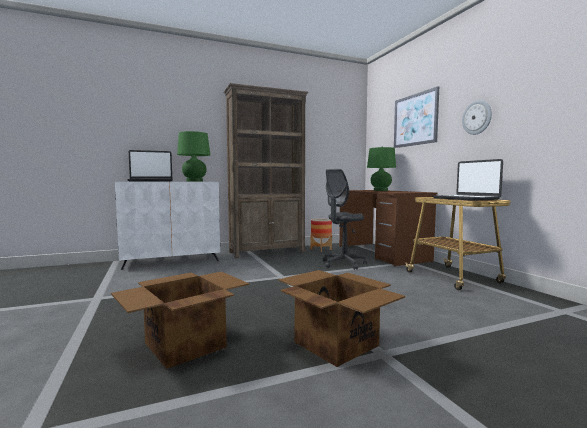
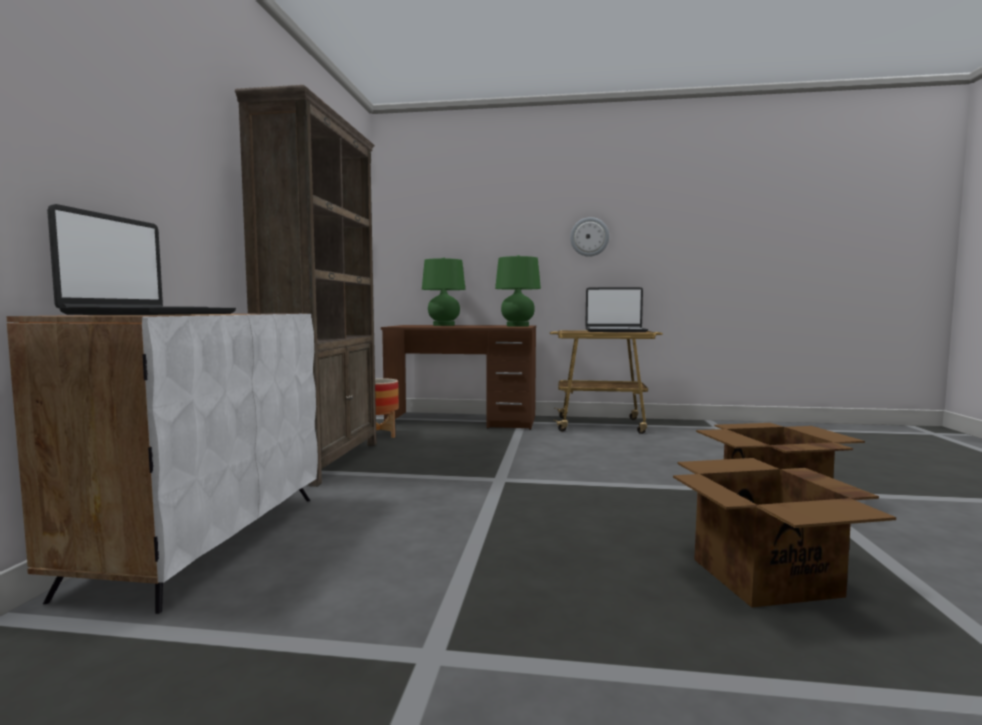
camera: 60 degrees left, 0 degrees up
green table lamp [177,131,210,181] -> green table lamp moved to [495,255,541,327]
grey office chair [323,169,367,270] -> none
picture [394,86,439,148] -> none

